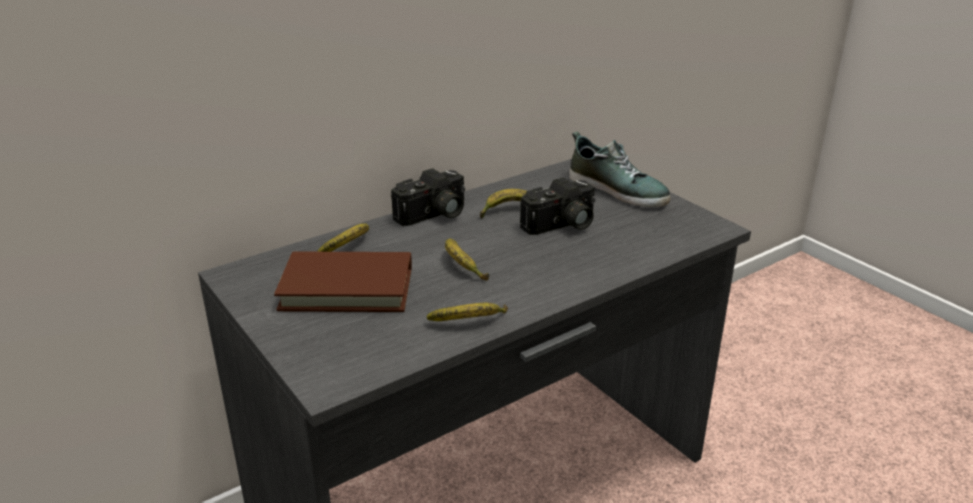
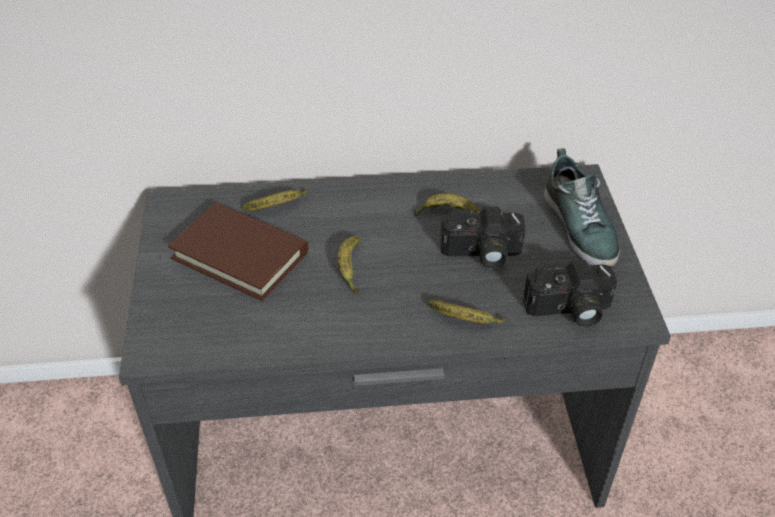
camera: 30 degrees right, 15 degrees up
camera [391,168,465,226] -> camera moved to [523,260,618,327]
banana [427,303,508,321] -> banana moved to [429,300,506,324]

